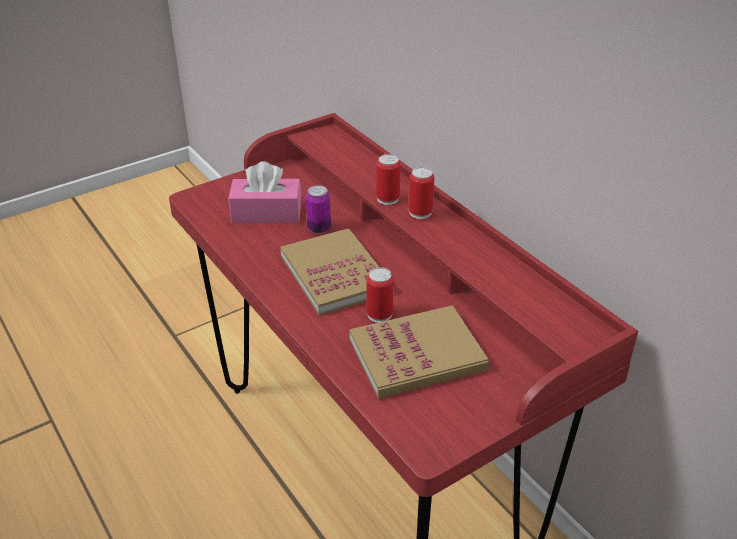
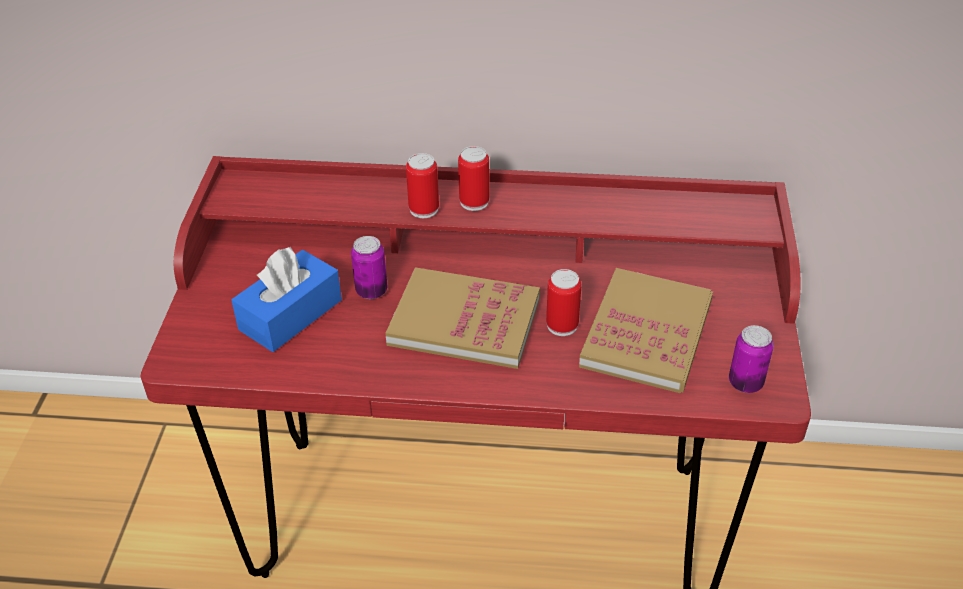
camera: 50 degrees left, 5 degrees up
pink tissue box [228,162,301,223] -> blue tissue box [231,247,342,352]
none -> can [729,325,774,393]

